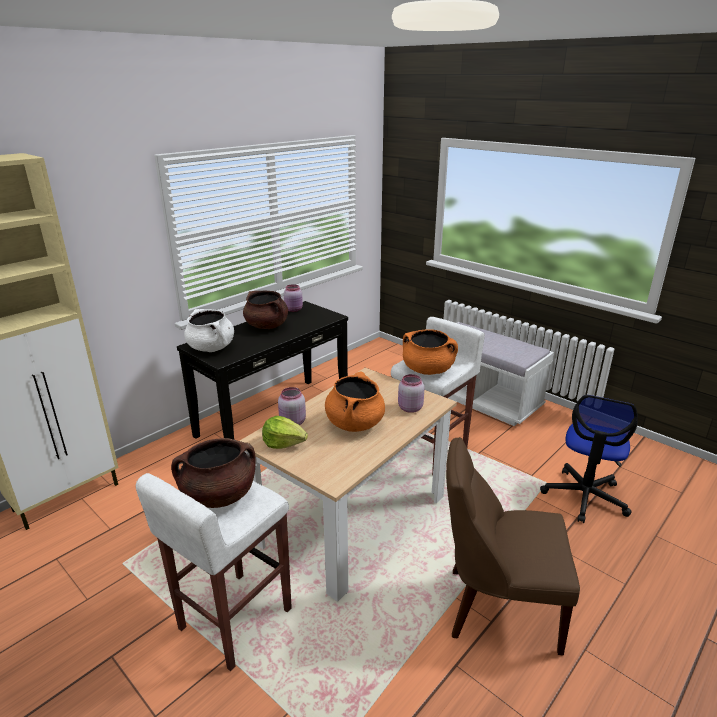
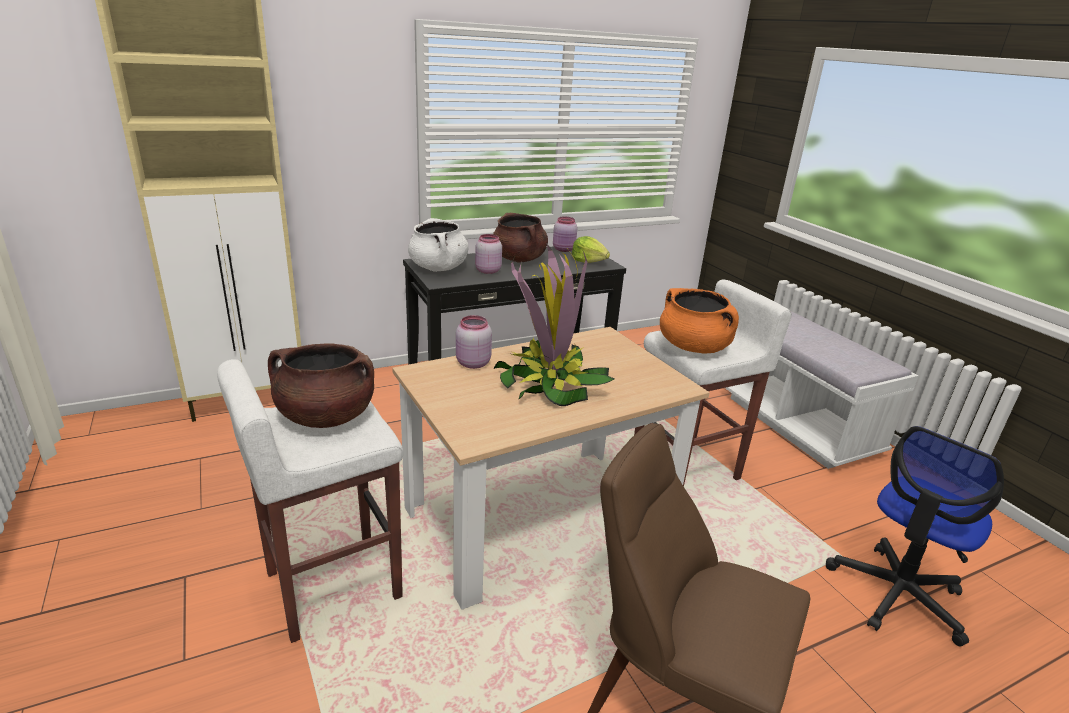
camera: 20 degrees right, 0 degrees up
lettuce [262,416,308,449] -> lettuce moved to [572,236,610,263]
orange cooking pot [325,371,385,432] -> potted plant [493,244,614,406]
pink jar [398,374,425,413] -> pink jar moved to [475,234,502,274]

